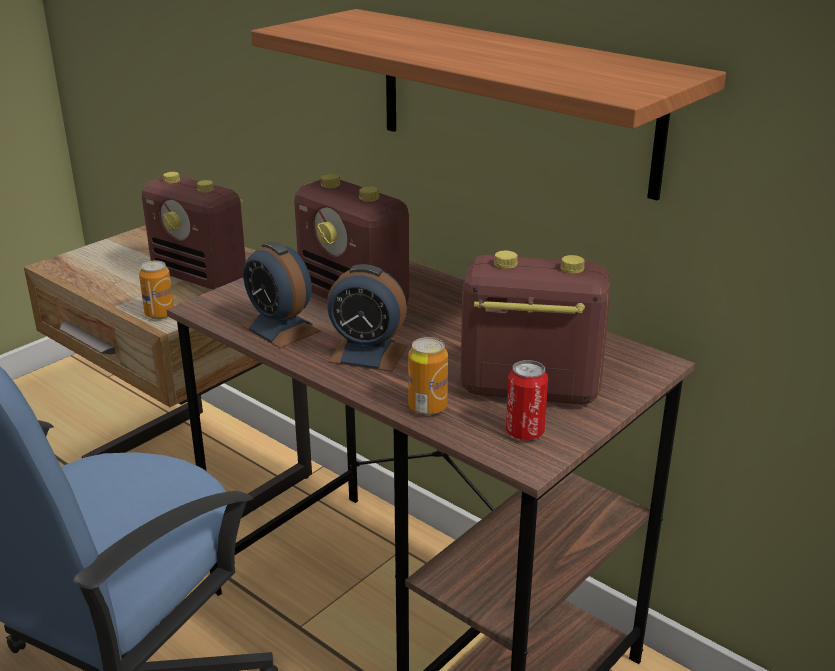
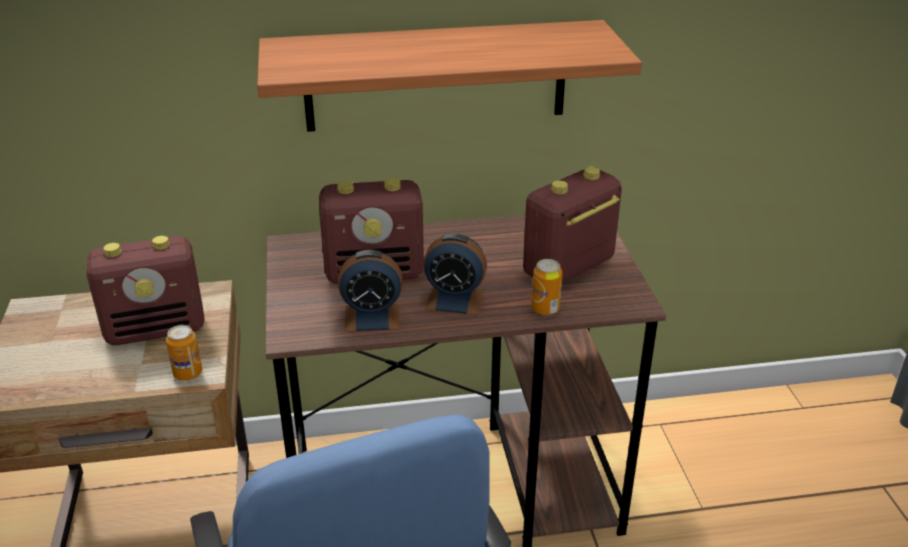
camera: 50 degrees left, 5 degrees up
alarm clock [327,264,408,372] -> alarm clock turned 45 degrees clockwise [423,233,487,316]
can [506,360,548,440] -> none

